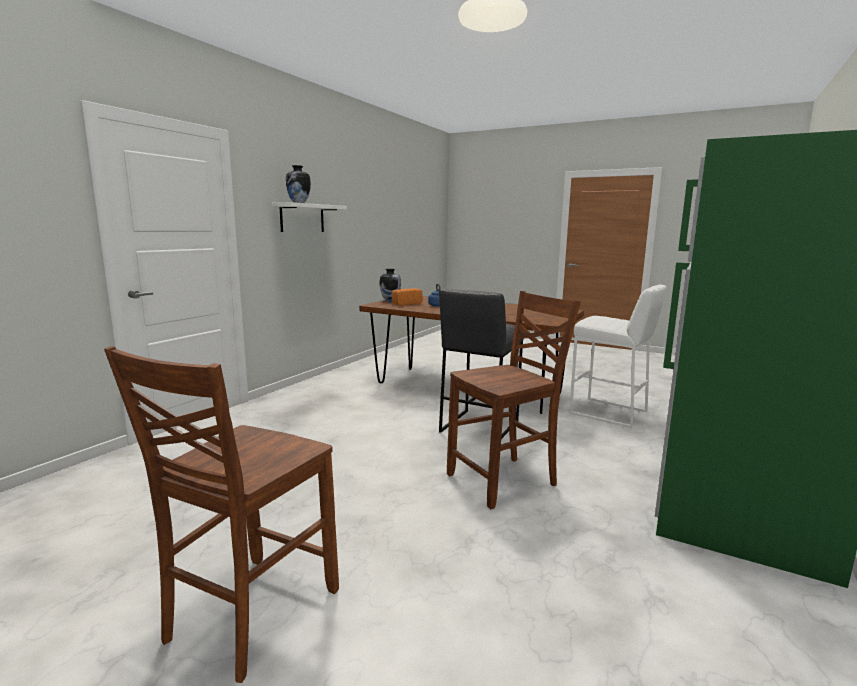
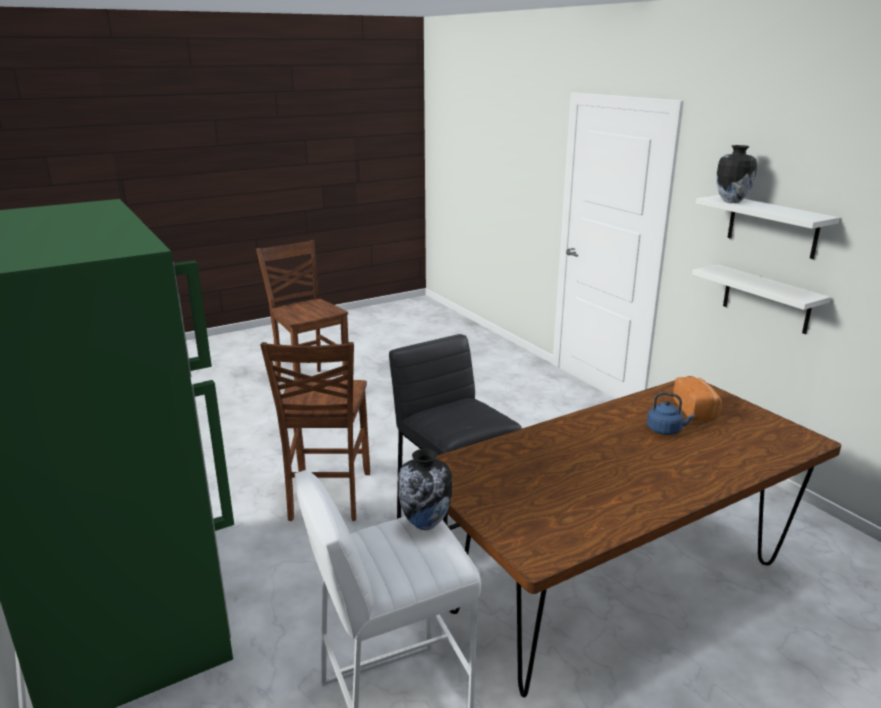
camera: 120 degrees right, 10 degrees up
vase [380,269,401,301] -> vase moved to [398,449,452,530]
none -> white shelf [692,264,831,334]

